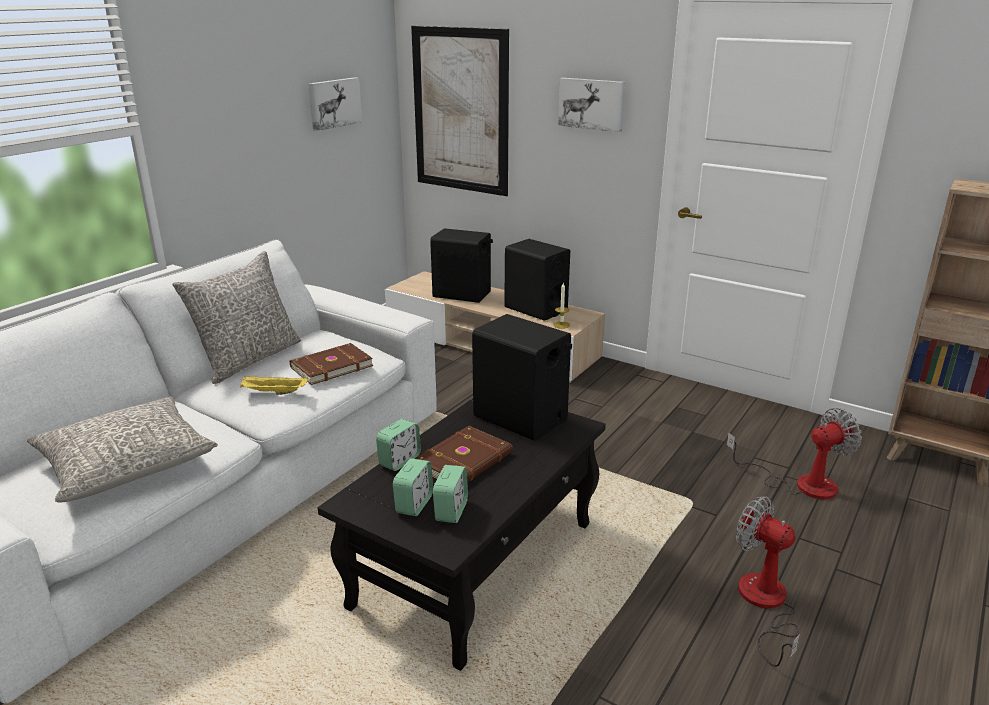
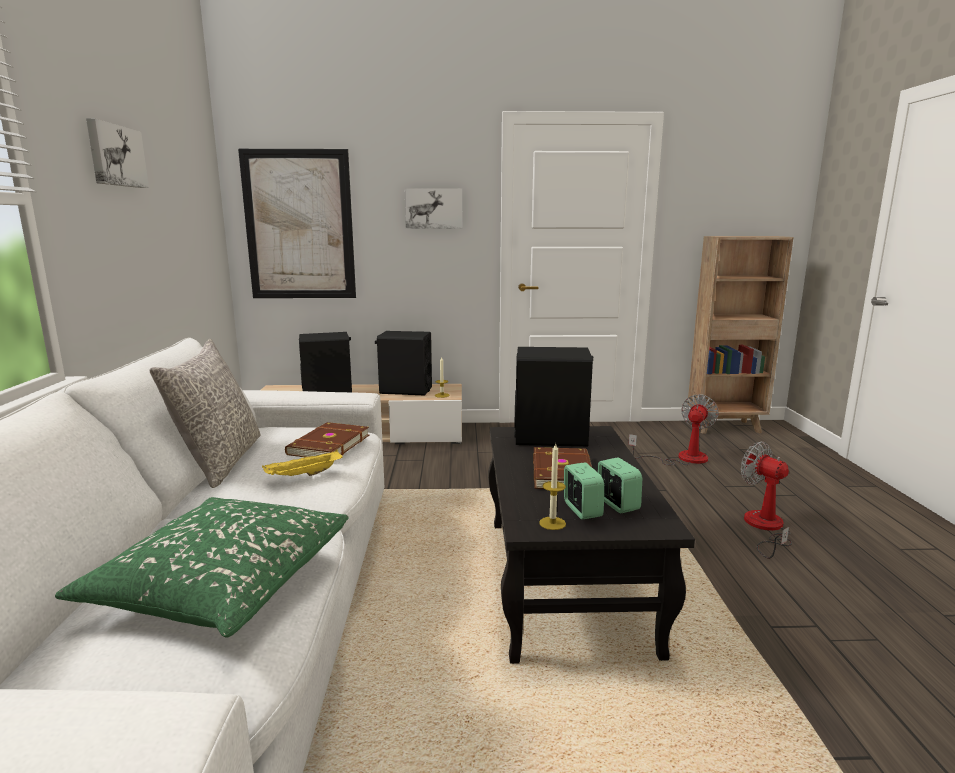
camera: 35 degrees left, 10 degrees down
grey pillow [27,397,218,503] -> green pillow [55,497,348,638]
picture [309,77,362,131] -> picture moved to [86,118,149,188]
alarm clock [376,419,421,471] -> none
fan [736,496,800,667] -> fan turned 45 degrees clockwise [741,442,792,559]
none -> candle [539,442,566,530]

